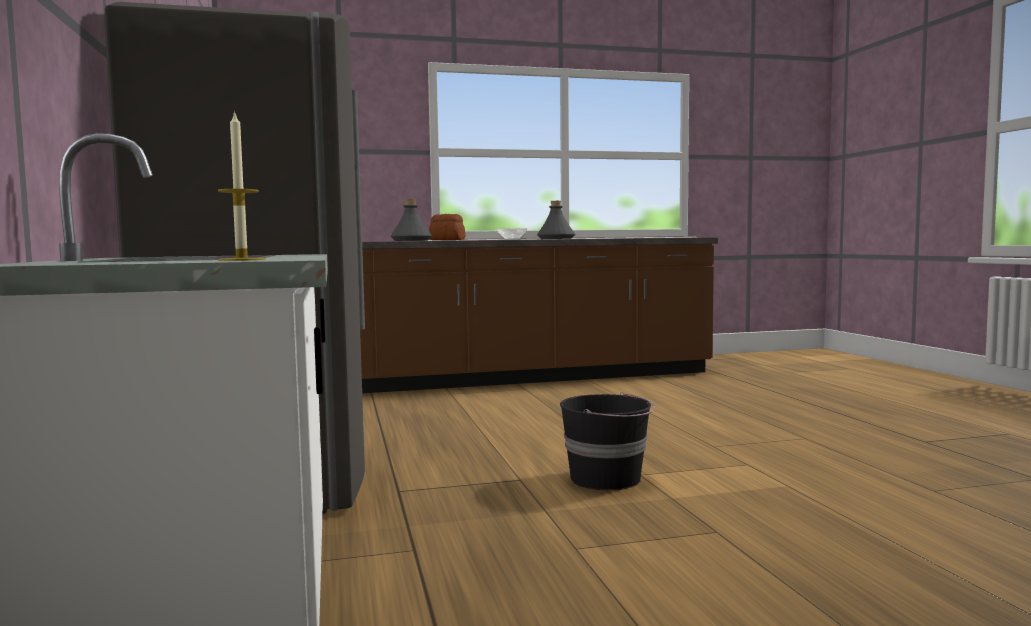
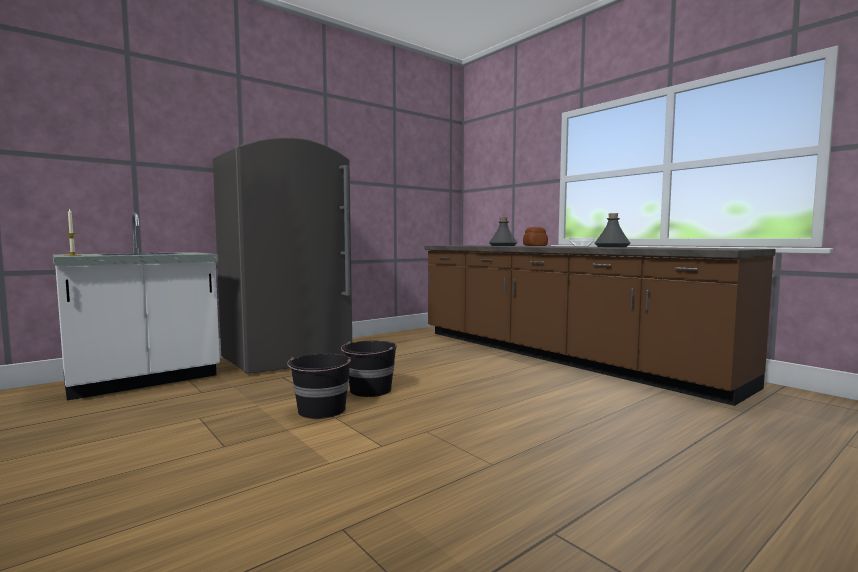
camera: 65 degrees right, 0 degrees up
none -> black bucket [341,341,397,397]

